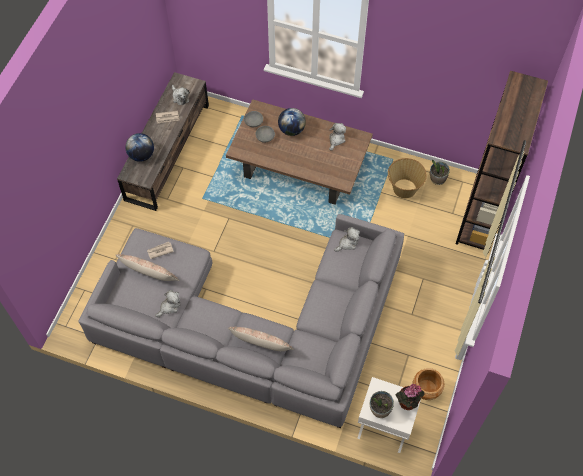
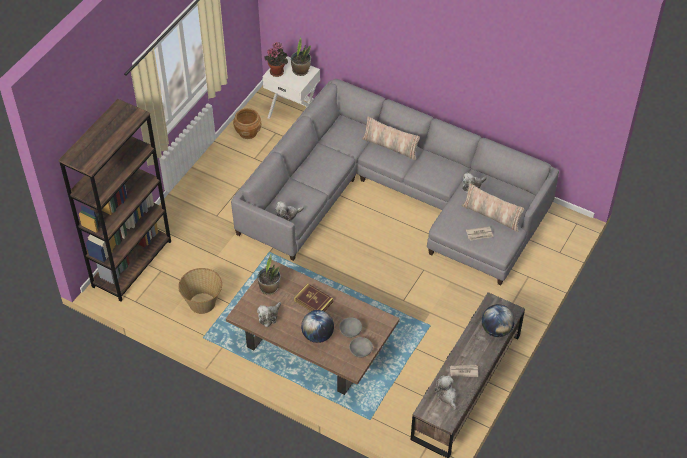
camera: 170 degrees left, 10 degrees down
potted plant [430,159,450,185] -> potted plant moved to [257,255,280,295]
none -> book [294,284,333,311]

